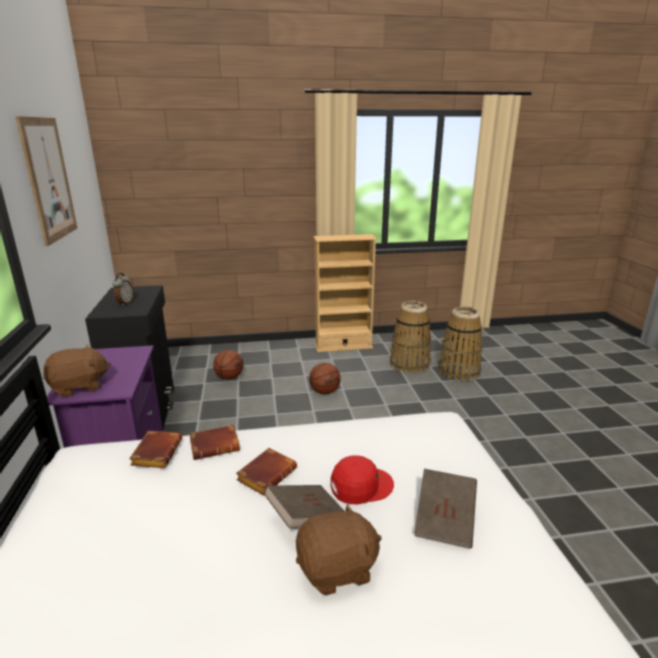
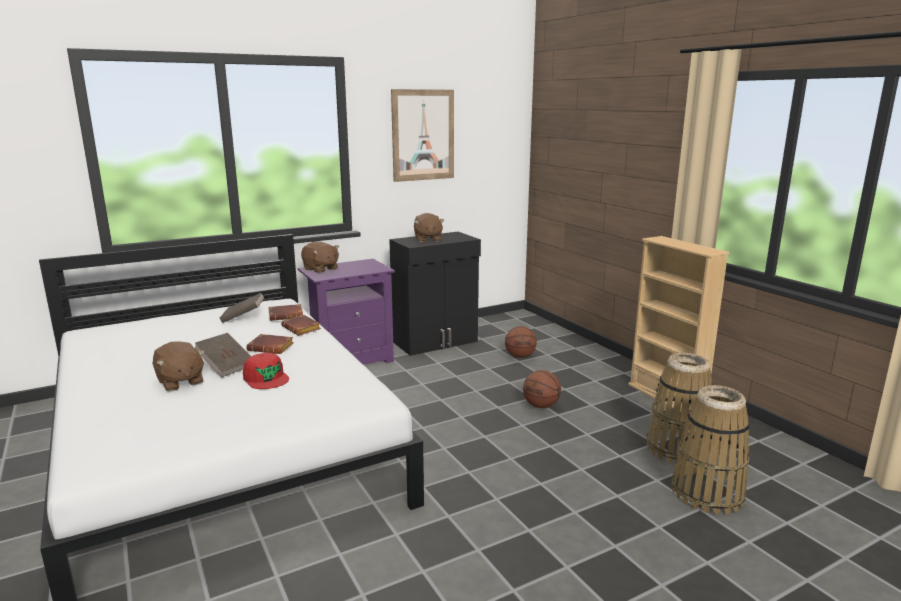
camera: 70 degrees right, 5 degrees down
alarm clock [112,273,134,306] -> brown plush toy [414,213,445,242]
brown book [414,469,477,549] -> brown book moved to [220,292,265,323]

